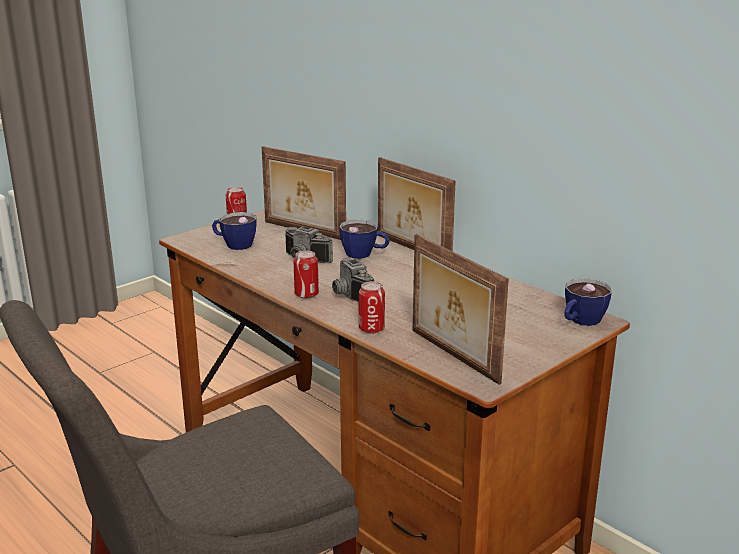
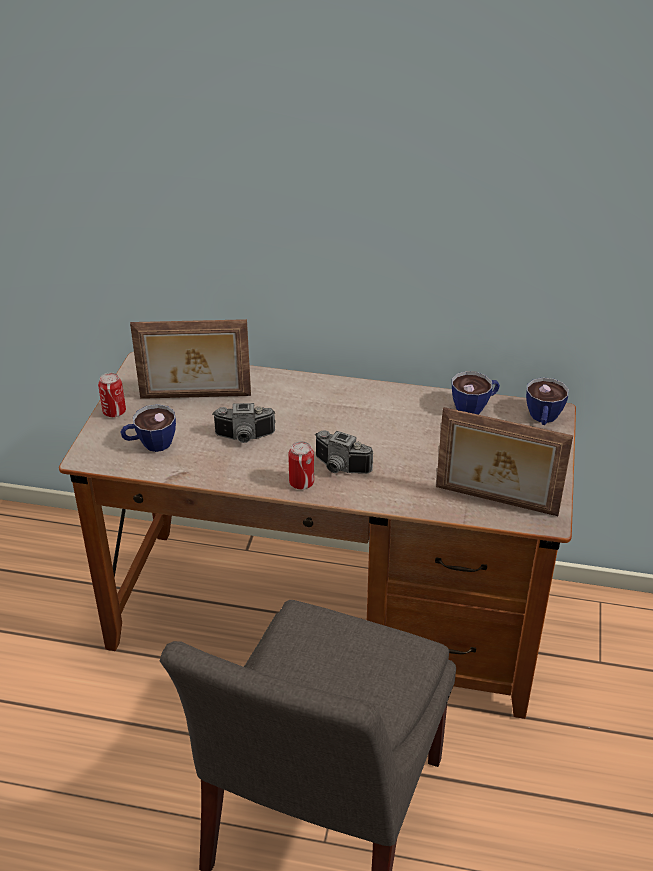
camera: 35 degrees left, 15 degrees up
cup [339,219,390,259] -> cup moved to [452,371,500,415]
can [359,281,385,334] -> none
picture frame [378,157,456,251] -> none

